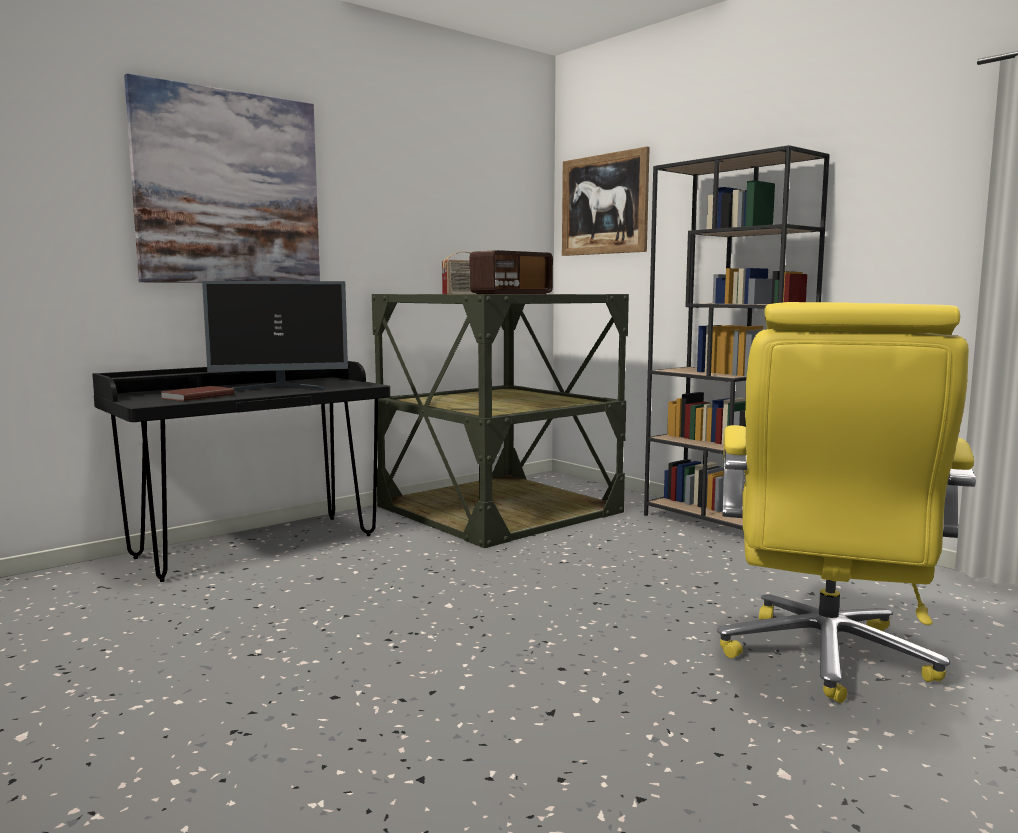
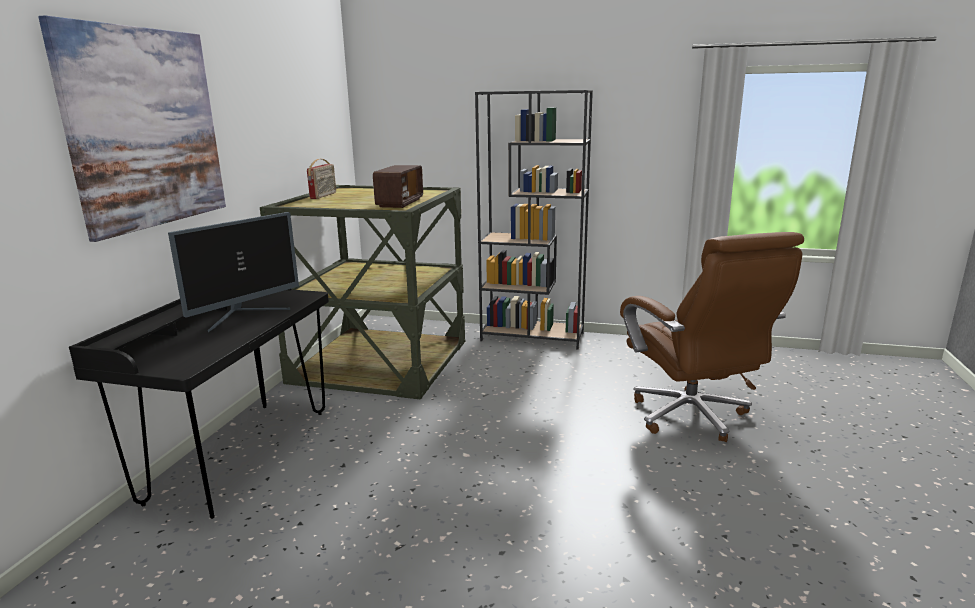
camera: 35 degrees left, 10 degrees up
brown book [160,386,235,401] -> none
picture [562,147,650,256] -> none
yellow office chair [717,302,976,703] -> brown office chair [620,232,804,442]

